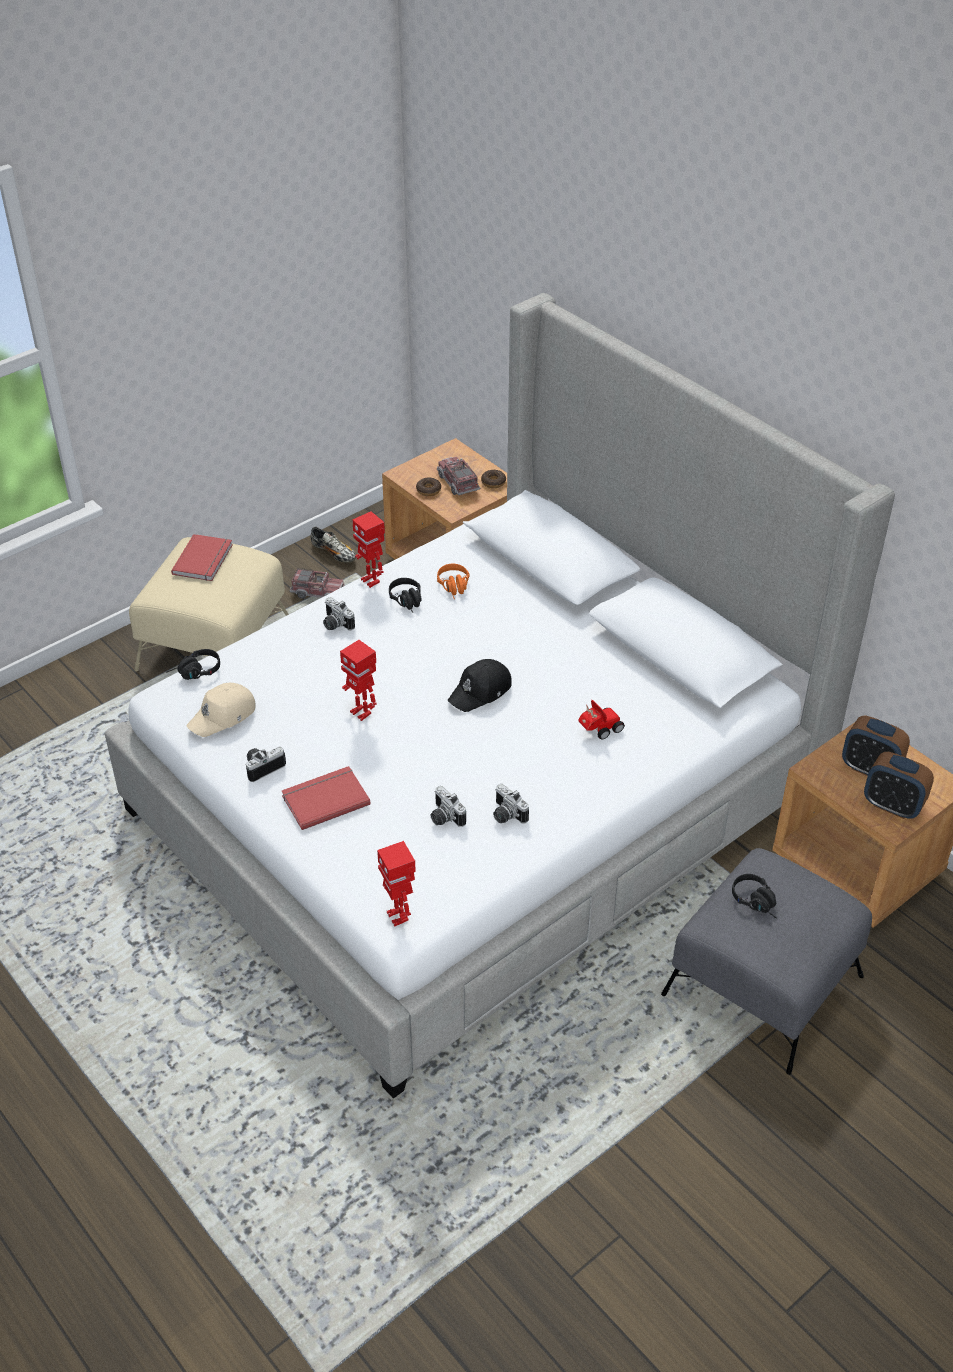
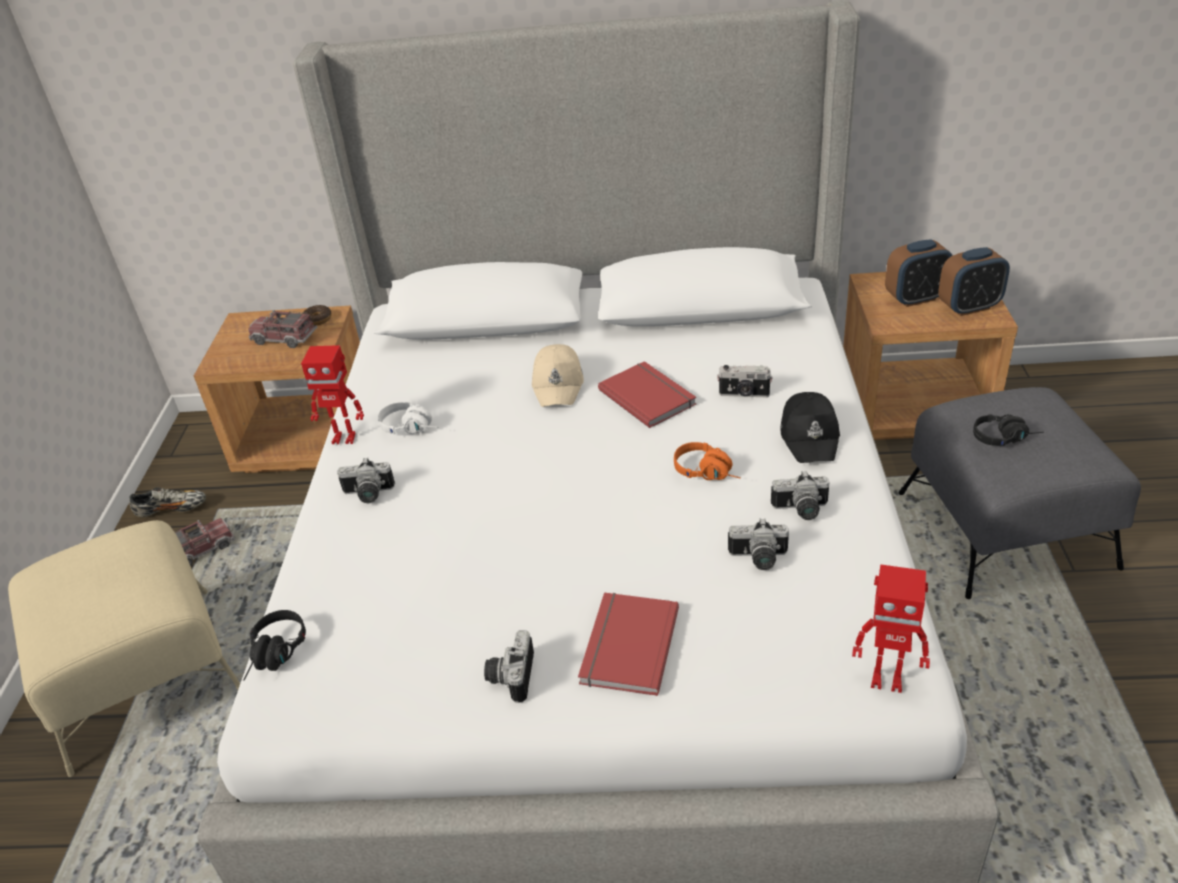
camera: 45 degrees left, 5 degrees down
red book [171,534,233,581] -> red book moved to [598,361,696,428]
beige cap [187,683,256,737] -> beige cap moved to [532,344,584,407]
toy robot [340,640,377,721] -> none
black headphones [389,578,422,613] -> white headphones [378,402,439,434]
donut [416,477,441,496] -> none
orange headphones [437,564,469,599] -> orange headphones moved to [674,442,741,480]
black cap [448,659,512,712] -> black cap moved to [780,392,840,463]
toy car [578,700,625,740] -> camera [717,365,773,397]

